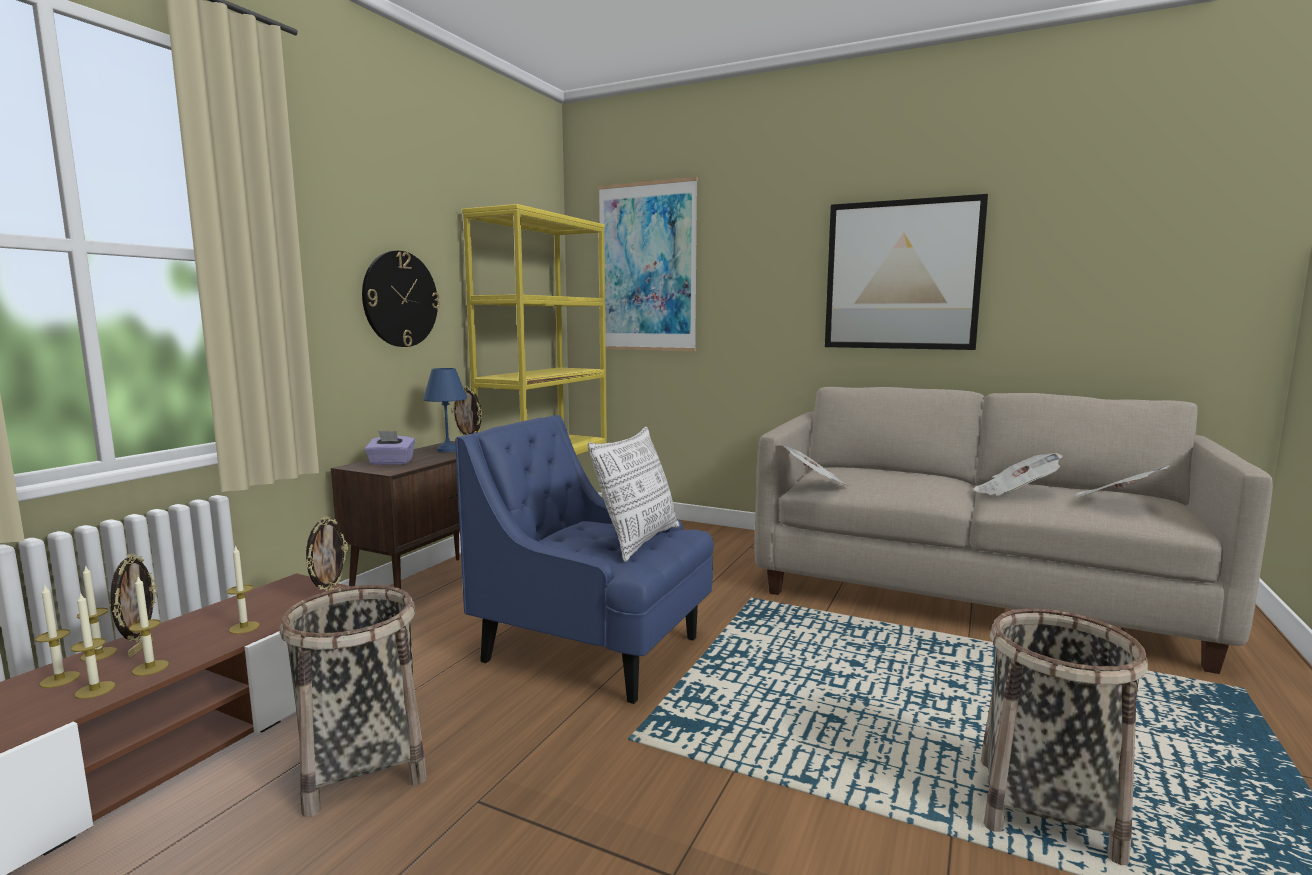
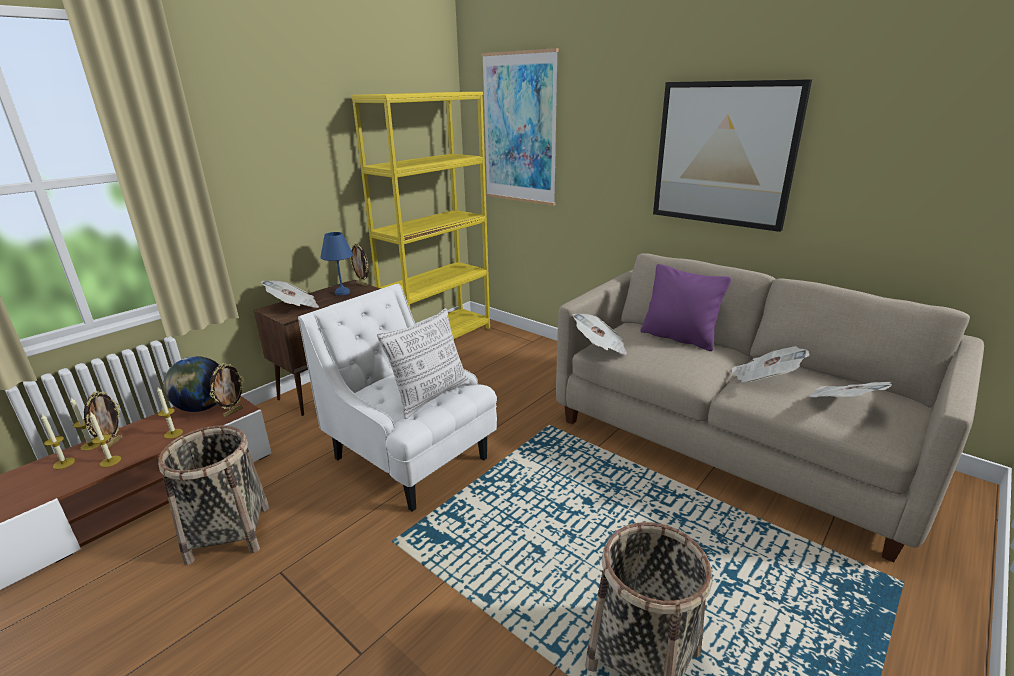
camera: 15 degrees right, 15 degrees up
candle [71,592,115,699] -> none
wall clock [362,251,440,347] -> none
purple tissue box [365,431,415,465] -> newspaper [261,281,319,308]
blue armchair [455,415,714,704] -> white armchair [298,284,497,512]
none -> globe [163,356,219,412]
none -> purple pillow [641,264,731,351]

